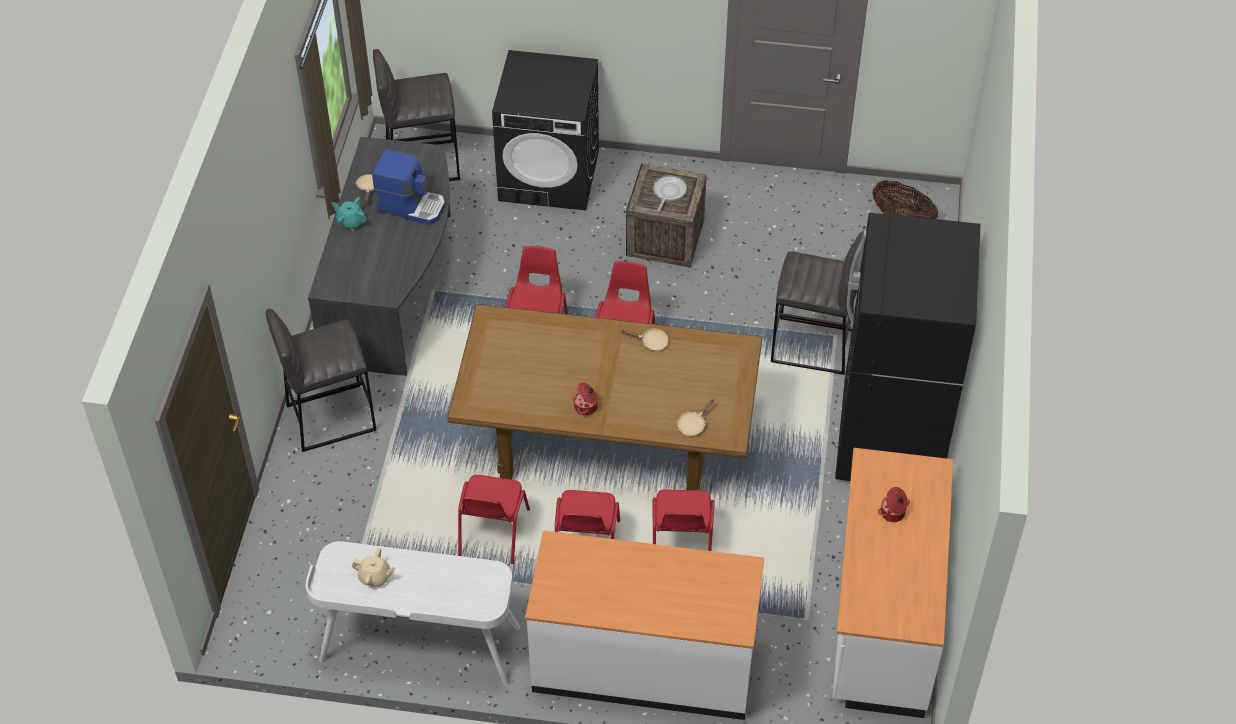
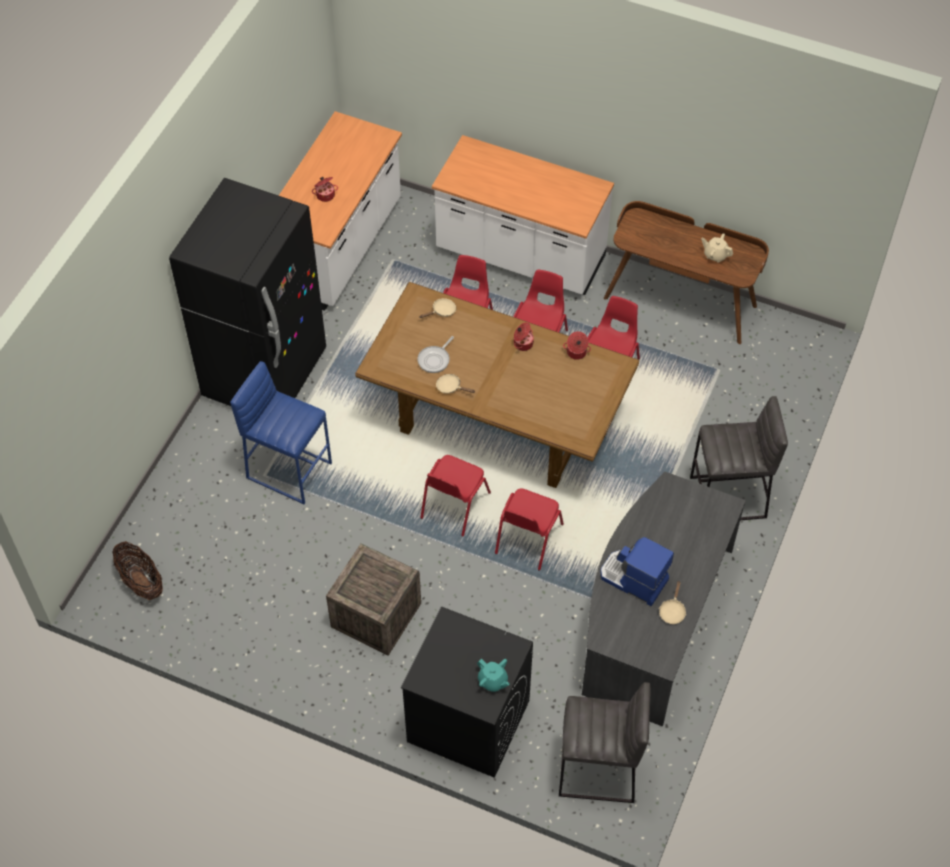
camera: 165 degrees left, 5 degrees up
white desk [305,541,520,687] -> brown desk [604,201,769,344]
turquoise teapot [331,197,367,230] -> turquoise teapot moved to [477,659,510,692]
frying pan [653,175,687,212] -> frying pan moved to [417,336,454,373]
grey stool [771,232,864,375] -> blue stool [230,361,332,504]
none -> cooking pot [563,331,591,360]

